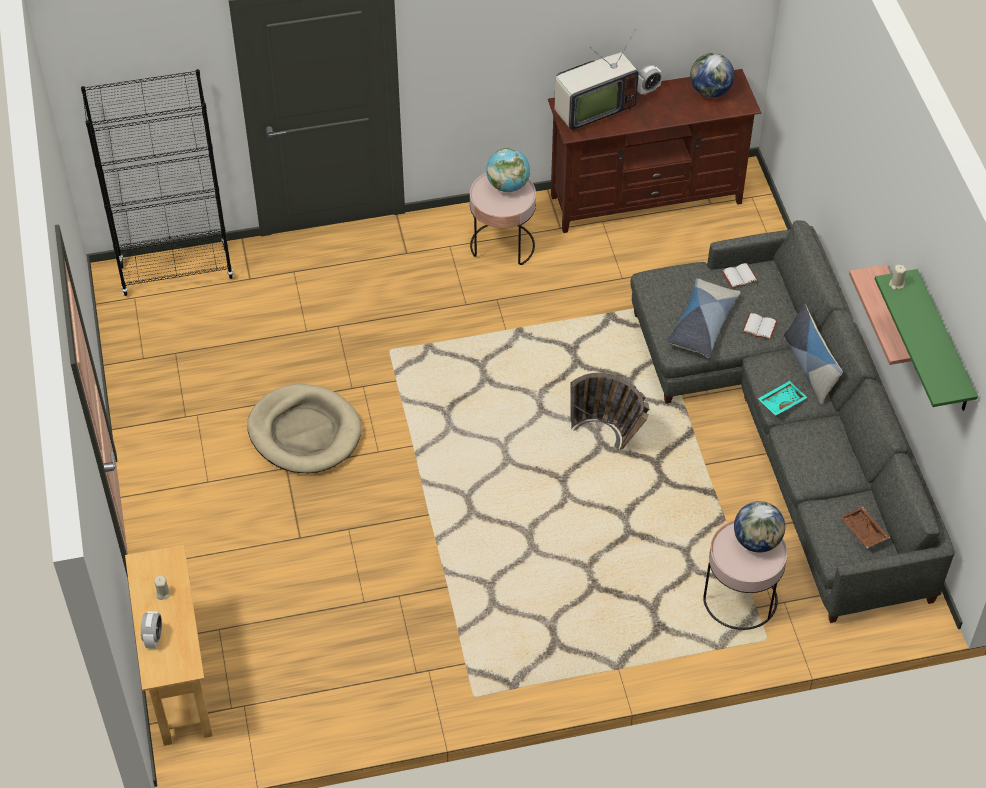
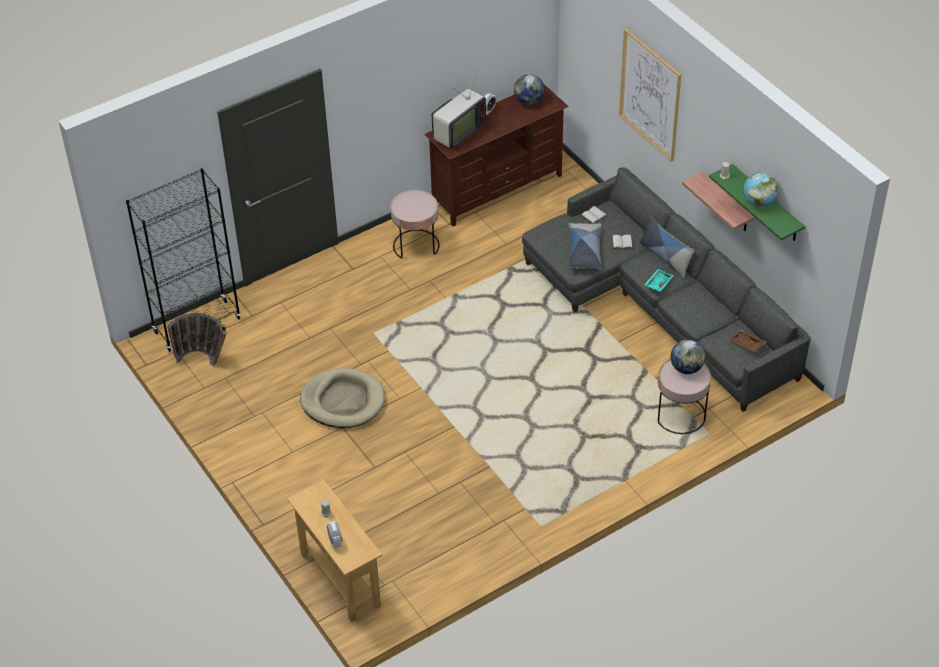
camera: 20 degrees left, 5 degrees down
globe [486,148,530,192] -> globe moved to [743,172,779,207]
basket [570,373,649,450] -> basket moved to [167,313,227,366]
none -> picture [619,29,681,162]

